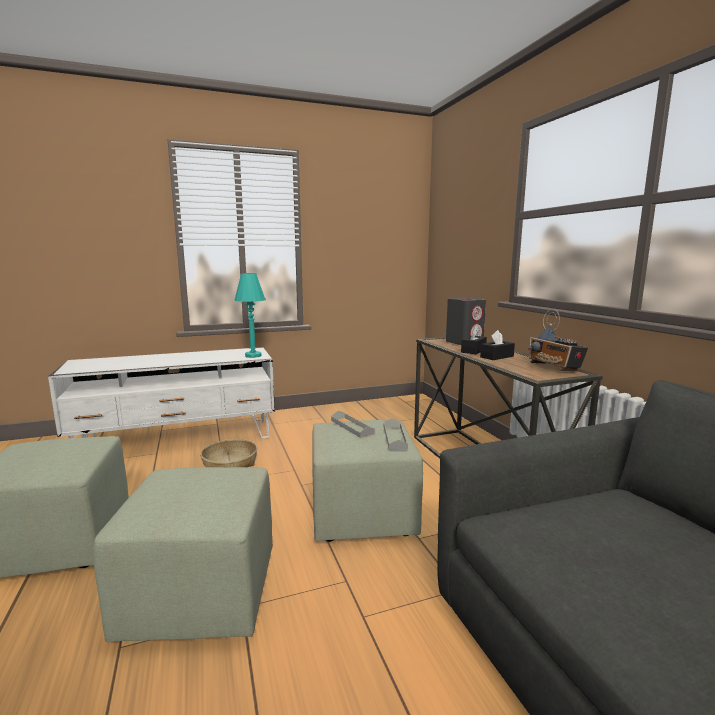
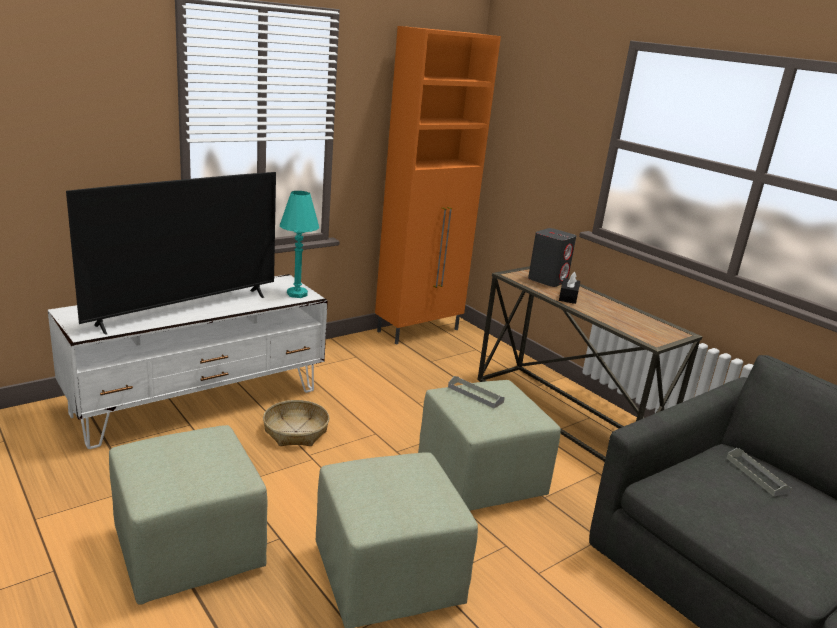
camera: 20 degrees left, 10 degrees up
grey tray [384,418,408,450] -> grey tray moved to [727,448,792,496]
black tissue box [480,330,515,360] -> none
radio [528,309,588,372] -> none
none -> television [66,172,276,335]
none -> orange cabinet [375,26,501,345]

